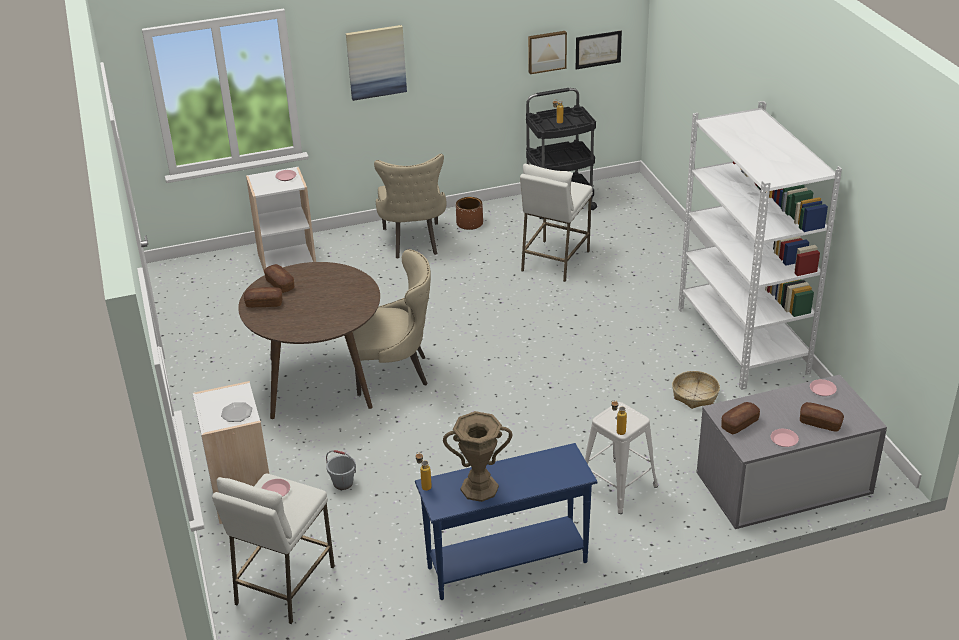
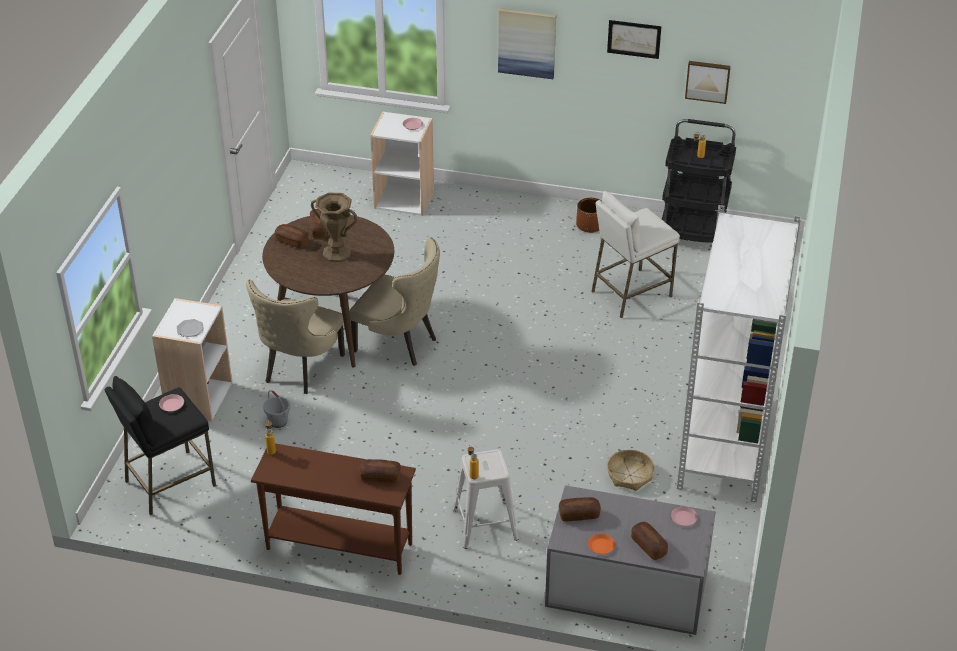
camera: 30 degrees right, 5 degrees up
white stool [212,473,335,624] -> black stool [105,376,216,515]
beige chair [374,154,446,259] -> beige chair moved to [246,279,345,394]
blue console table [415,443,597,600] -> brown console table [251,443,416,575]
brown vase [443,411,512,502] -> brown vase moved to [311,192,358,262]
picture [576,31,622,69] -> picture moved to [607,20,661,59]
pink plate [771,429,799,447] -> orange plate [588,534,615,554]
none -> bread [360,459,401,483]

